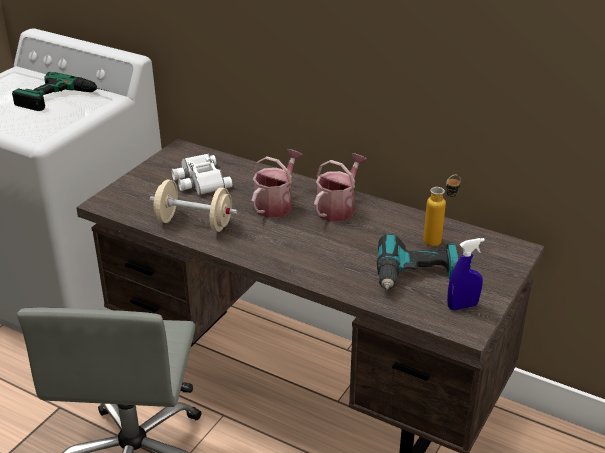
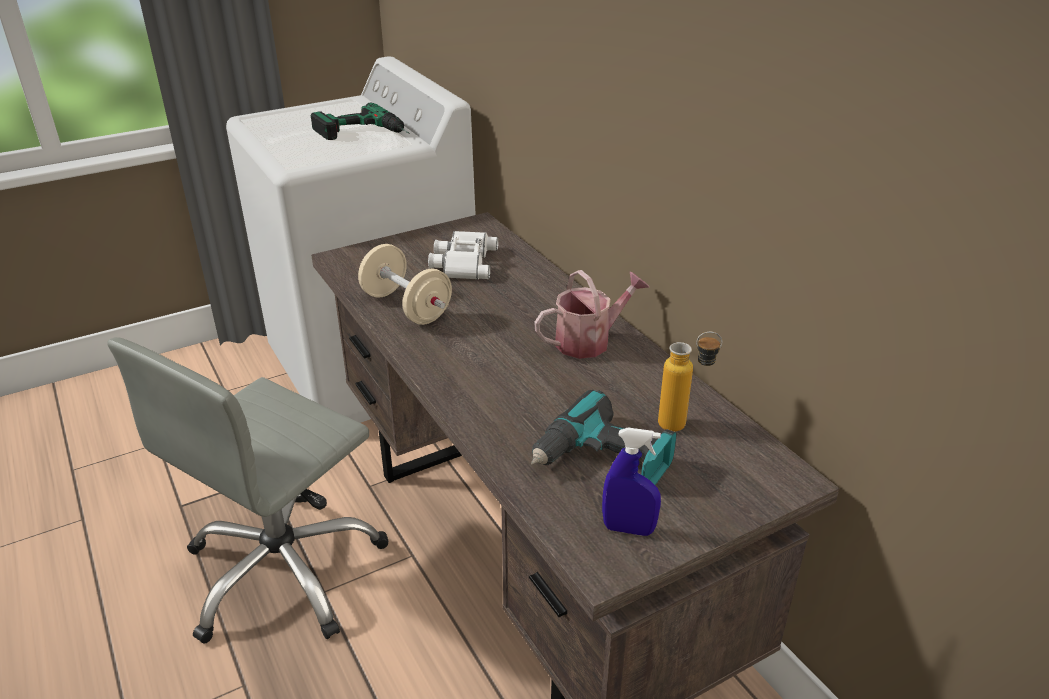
camera: 30 degrees right, 0 degrees up
watering can [251,149,303,218] -> none

